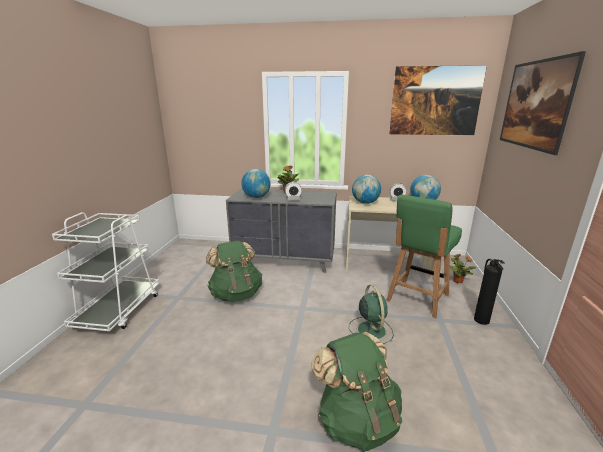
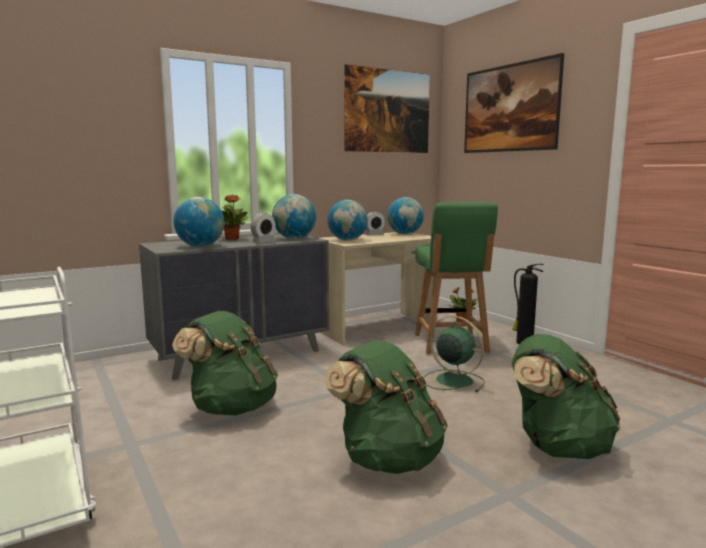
camera: 40 degrees left, 10 degrees down
none -> globe [272,194,316,239]
none -> green backpack [324,340,448,474]

